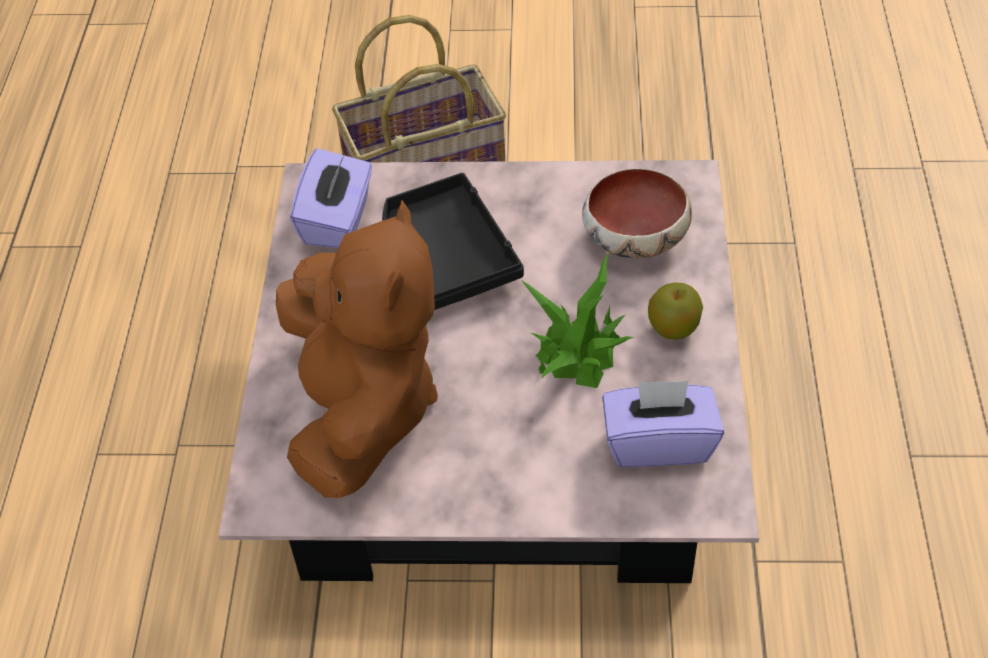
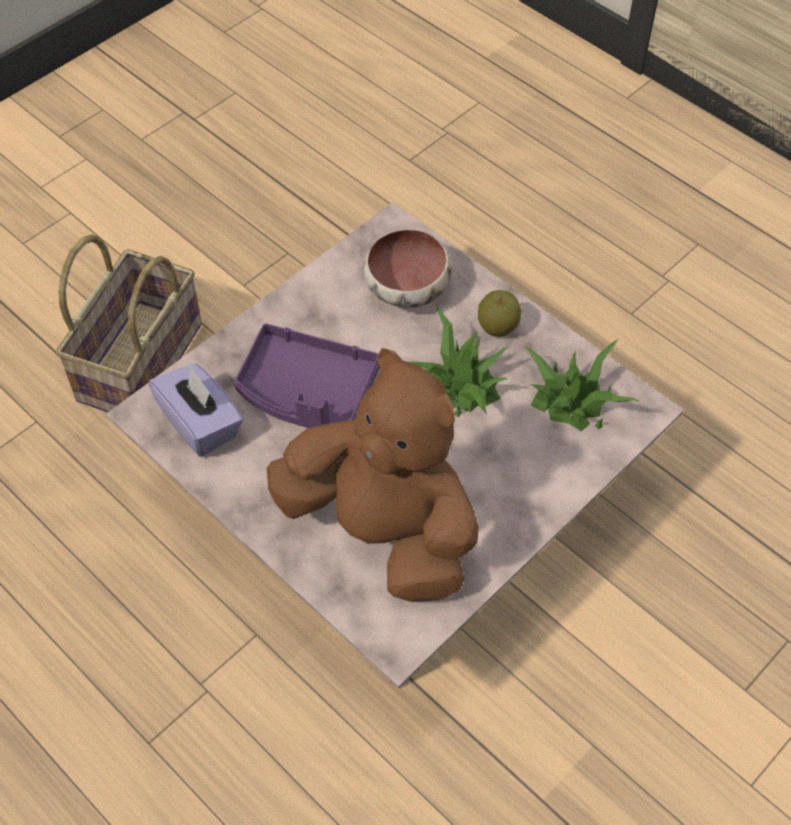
camera: 50 degrees left, 5 degrees up
black tray [382,173,524,310] -> purple tray [234,323,380,428]
purple tissue box [602,381,724,468] -> potted plant [524,339,640,431]

